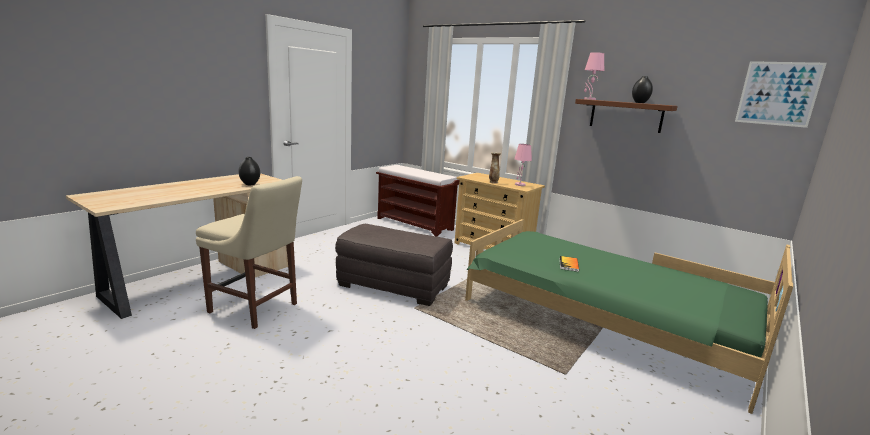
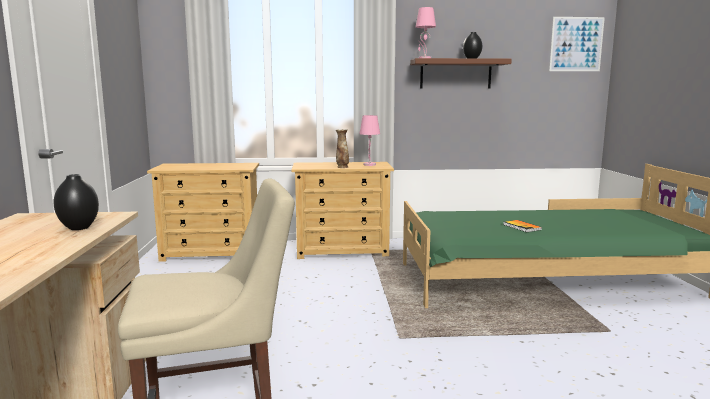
camera: 40 degrees left, 5 degrees down
grey ottoman [335,224,453,306] -> none
brown bench [376,165,459,237] -> beige dresser [147,163,259,262]

